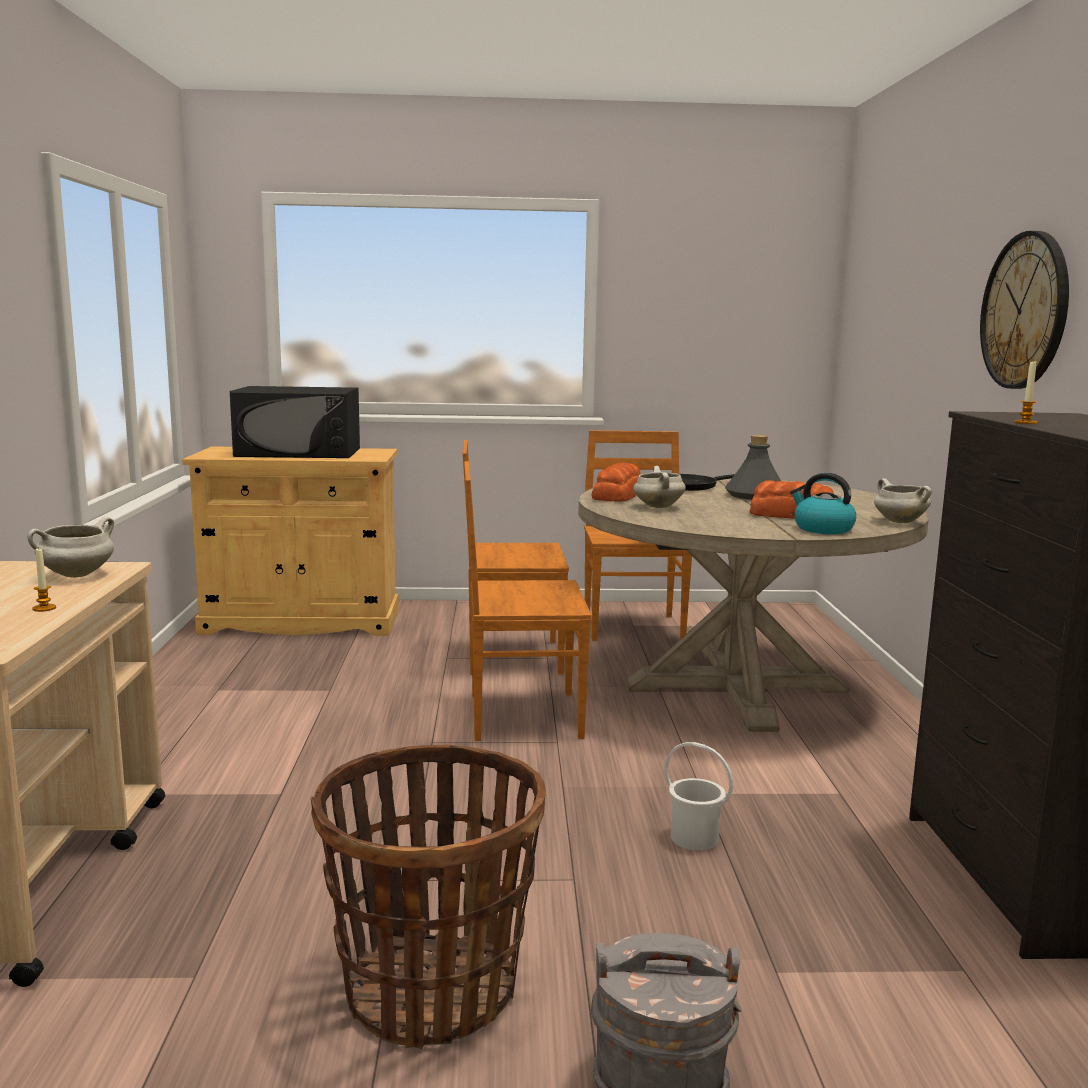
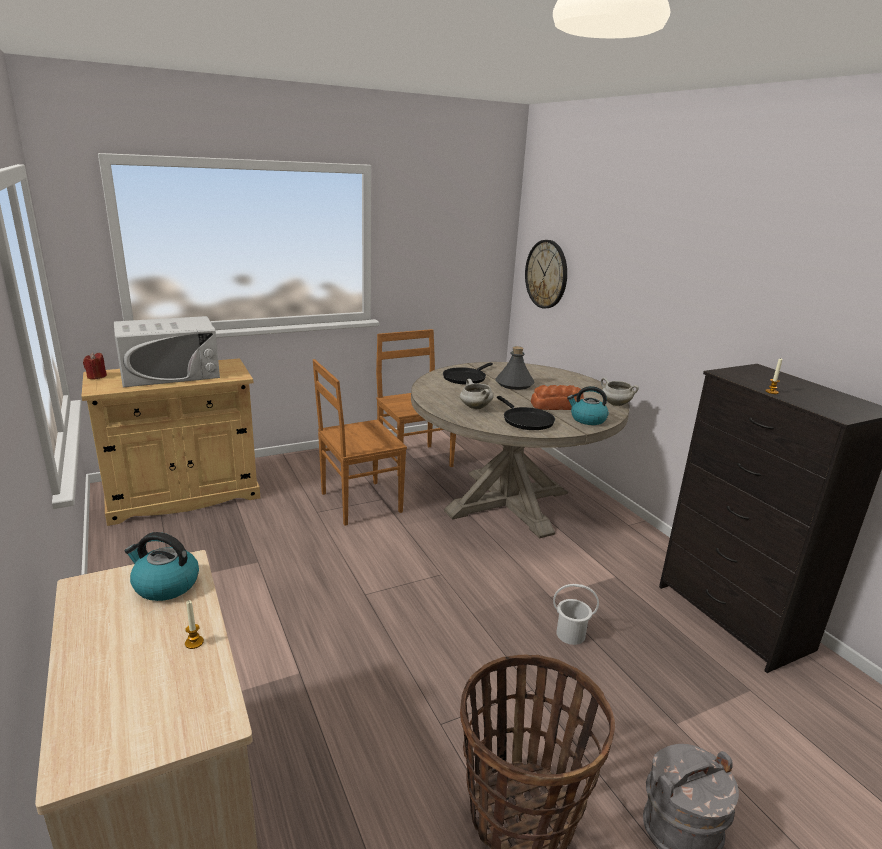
camera: 25 degrees left, 10 degrees up
white cooking pot [27,517,114,578] -> kettle [124,532,199,601]
black microwave [230,386,360,458] -> white microwave [114,316,220,387]
brown chair [464,461,592,741] -> none
bread [591,462,641,502] -> none
wall clock [980,231,1069,389] -> wall clock moved to [525,240,567,308]
none -> red candle [83,352,107,379]
none -> black frying pan [497,396,555,430]

